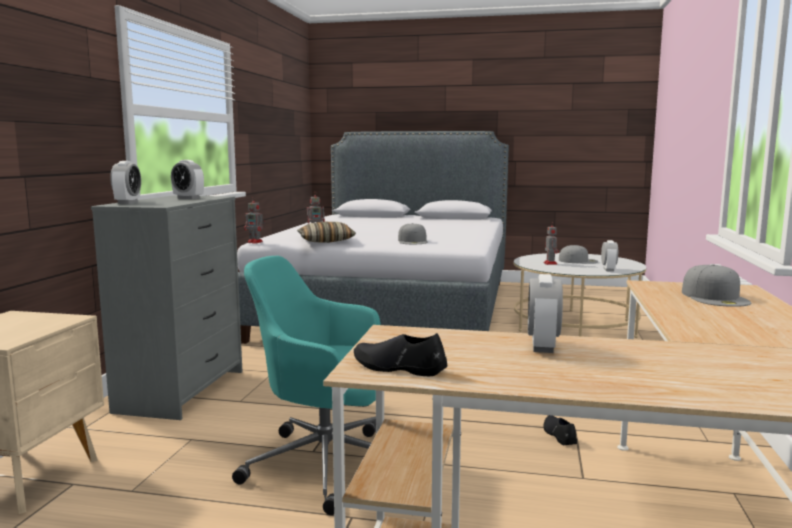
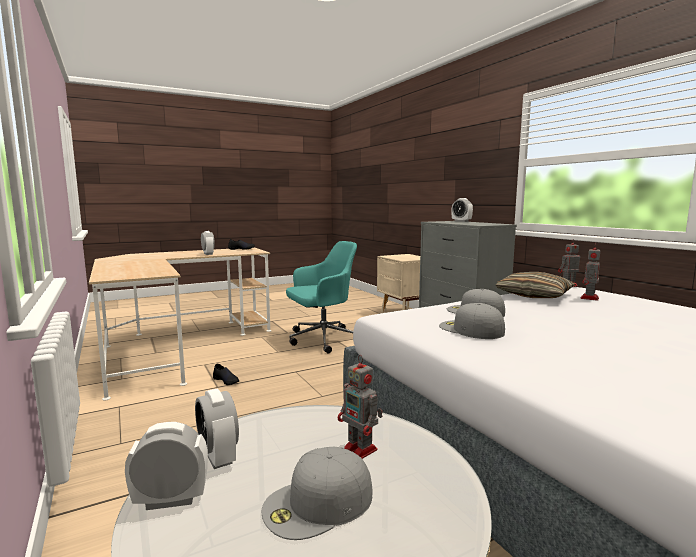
camera: 140 degrees right, 0 degrees up
alarm clock [171,160,204,199] -> alarm clock moved to [125,422,208,510]
grey cap [682,264,751,307] -> grey cap moved to [439,303,505,339]

